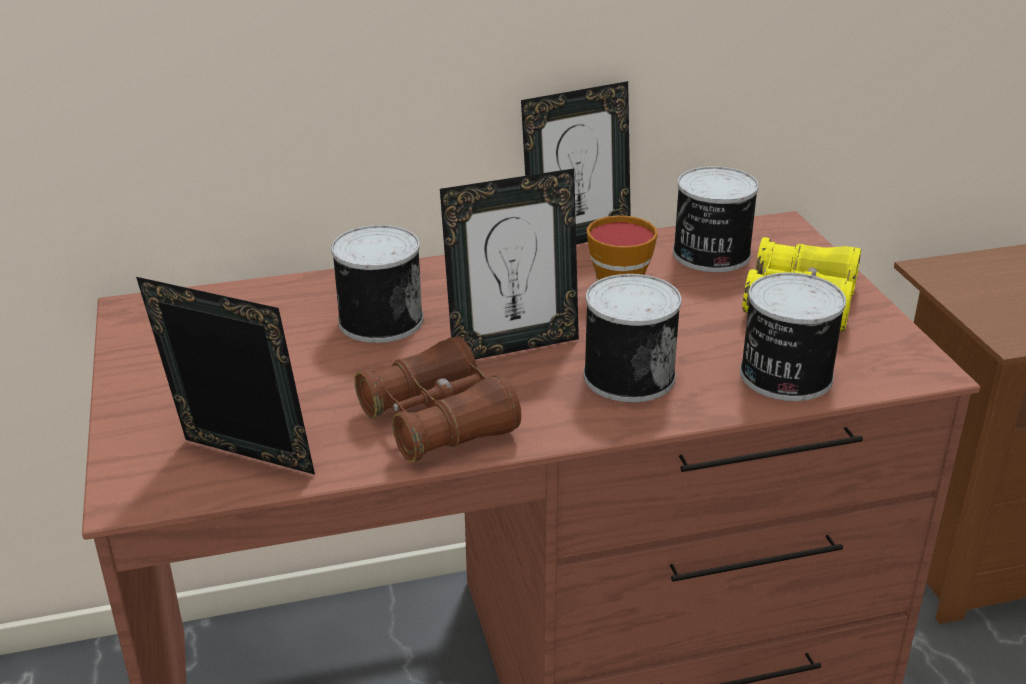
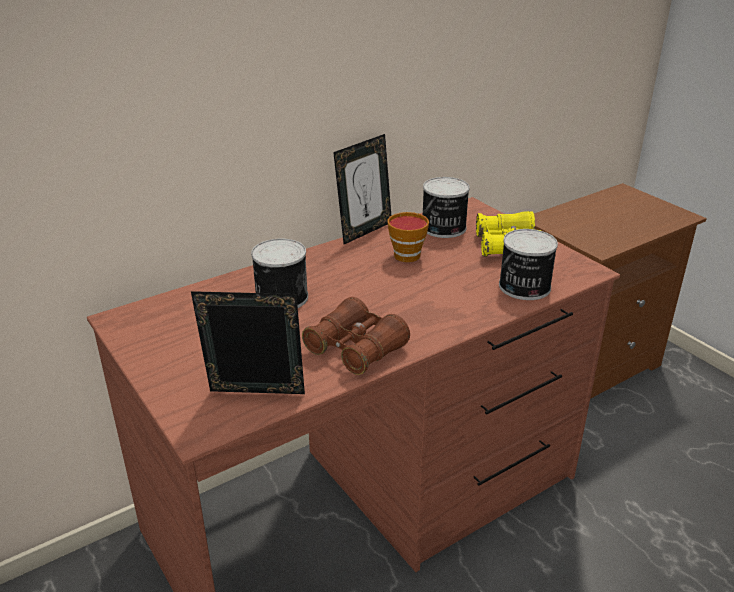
camera: 20 degrees left, 0 degrees up
picture frame [440,169,579,359] -> none
can [584,274,681,402] -> none

